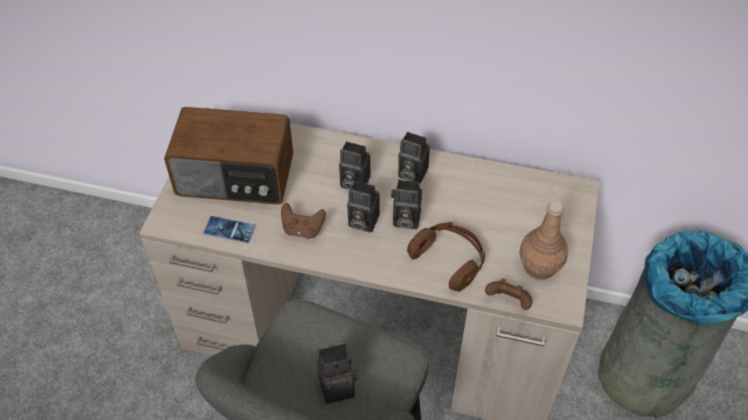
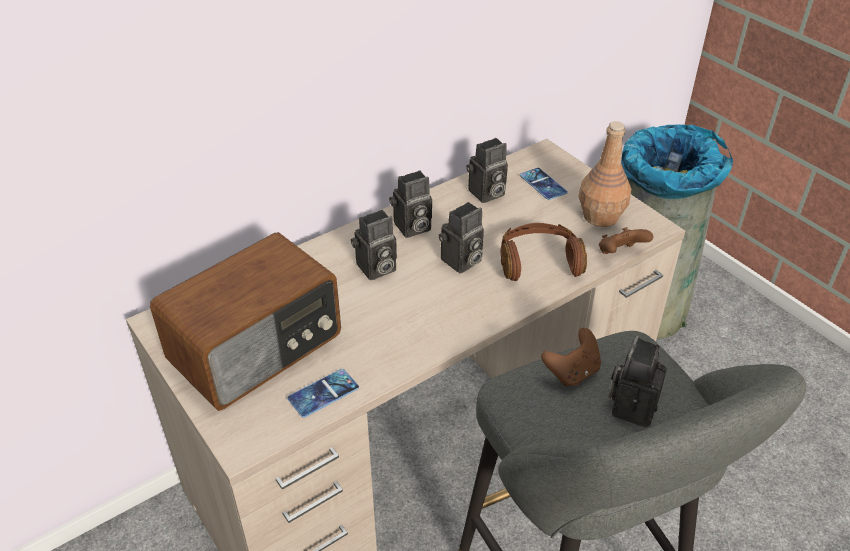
camera: 50 degrees left, 10 degrees down
brown game controller [281,203,326,239] -> brown game controller moved to [541,328,601,387]
camera [347,180,380,233] -> camera moved to [466,138,508,203]
none -> phone [520,168,568,200]

